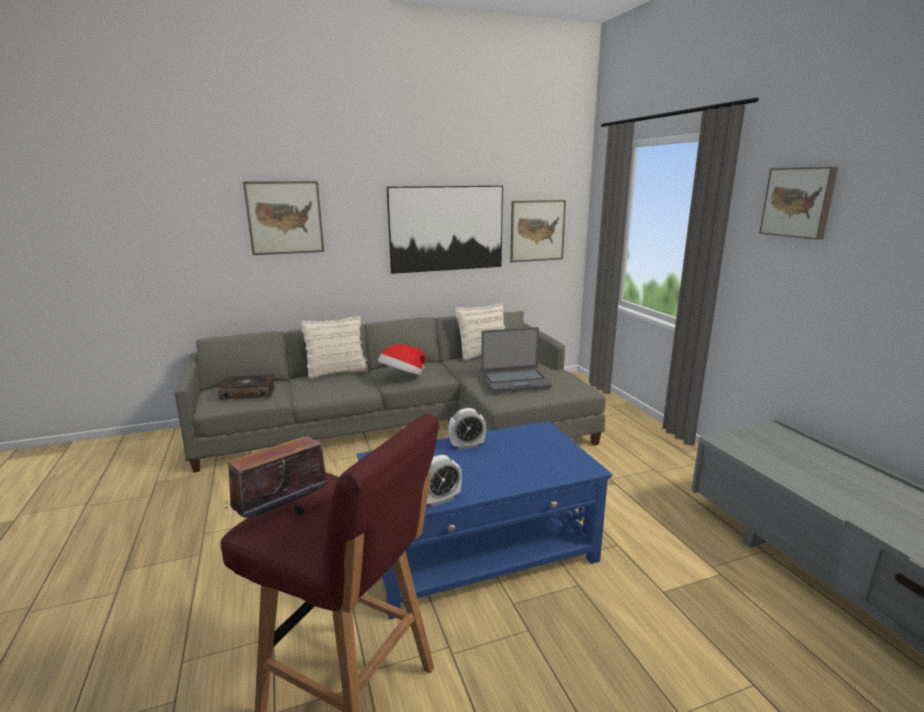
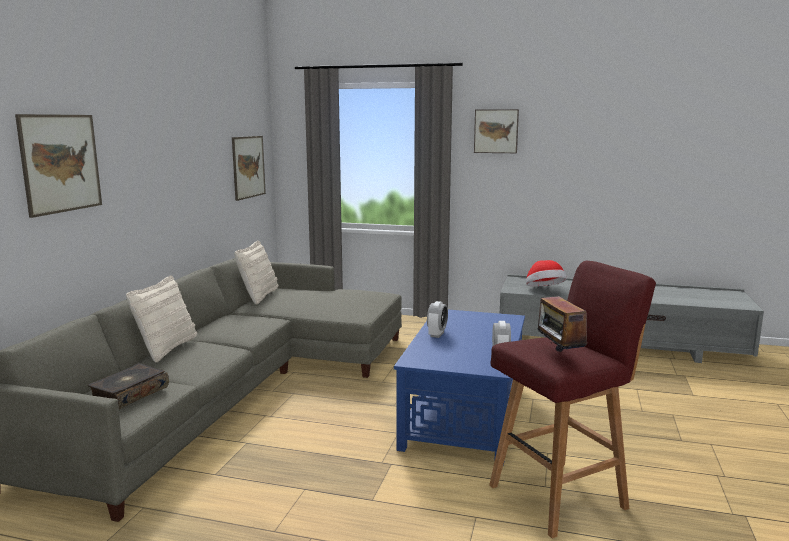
camera: 55 degrees left, 5 degrees down
hat [378,344,425,375] -> hat moved to [526,260,567,286]
picture [387,186,503,274] -> none
laptop [481,327,552,392] -> none

